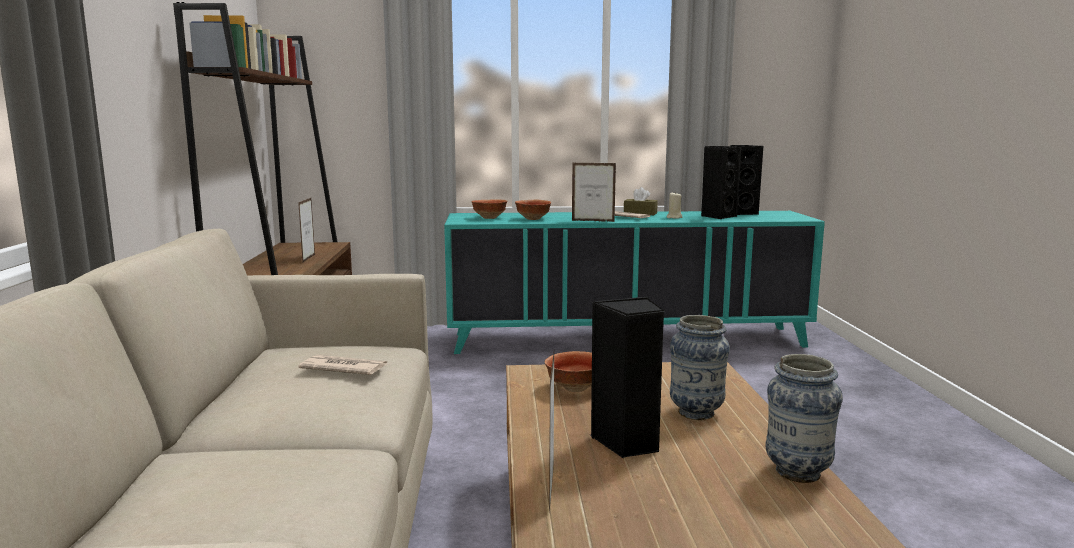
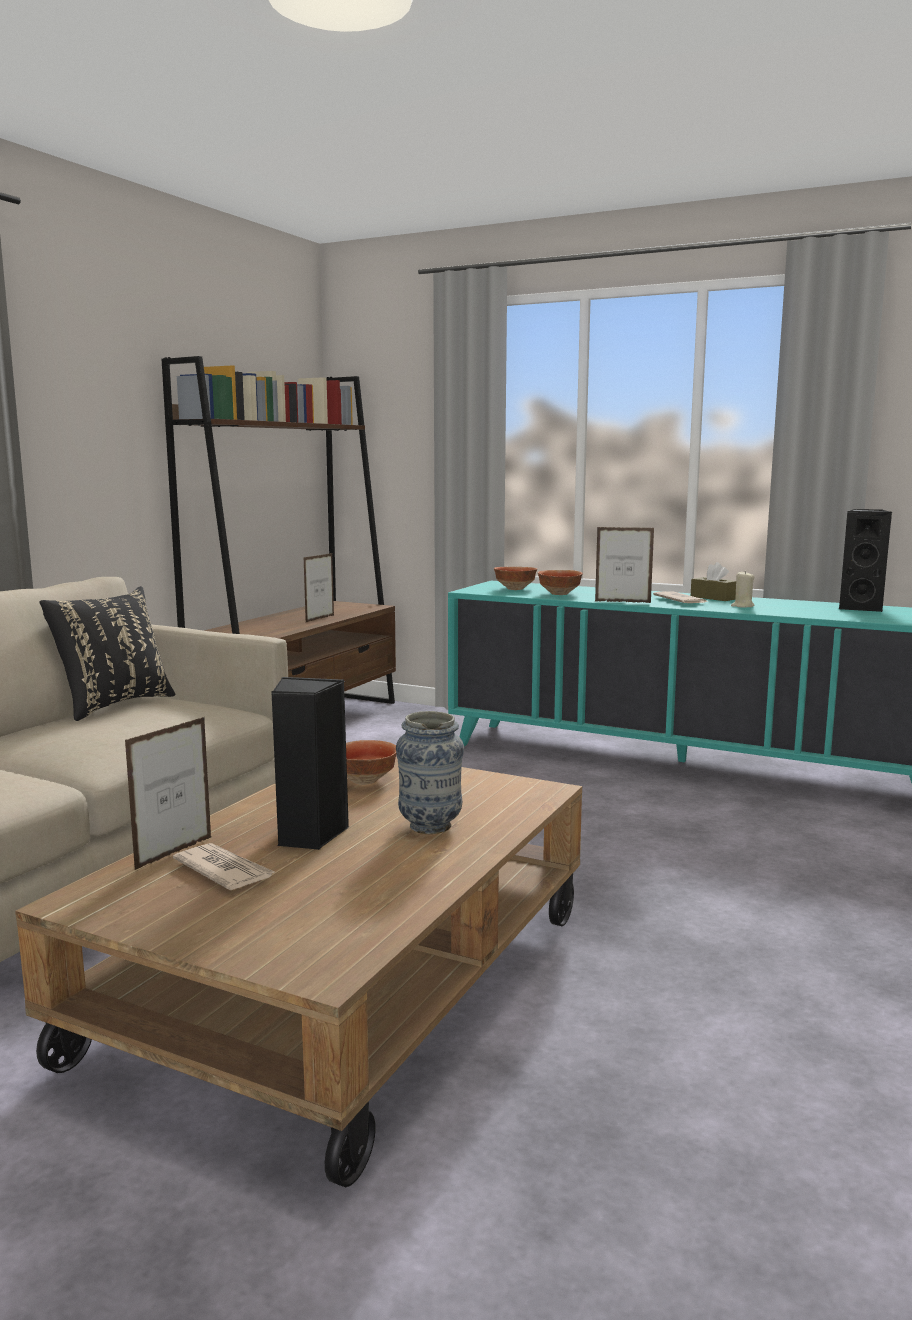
camera: 30 degrees right, 0 degrees up
newspaper [298,355,387,375] -> newspaper moved to [173,843,275,890]
picture frame [572,163,616,222] -> picture frame turned 150 degrees clockwise [595,527,654,603]
black speaker [701,146,741,219] -> none
vase [765,354,843,483] -> none
none -> black pillow [39,586,176,721]

